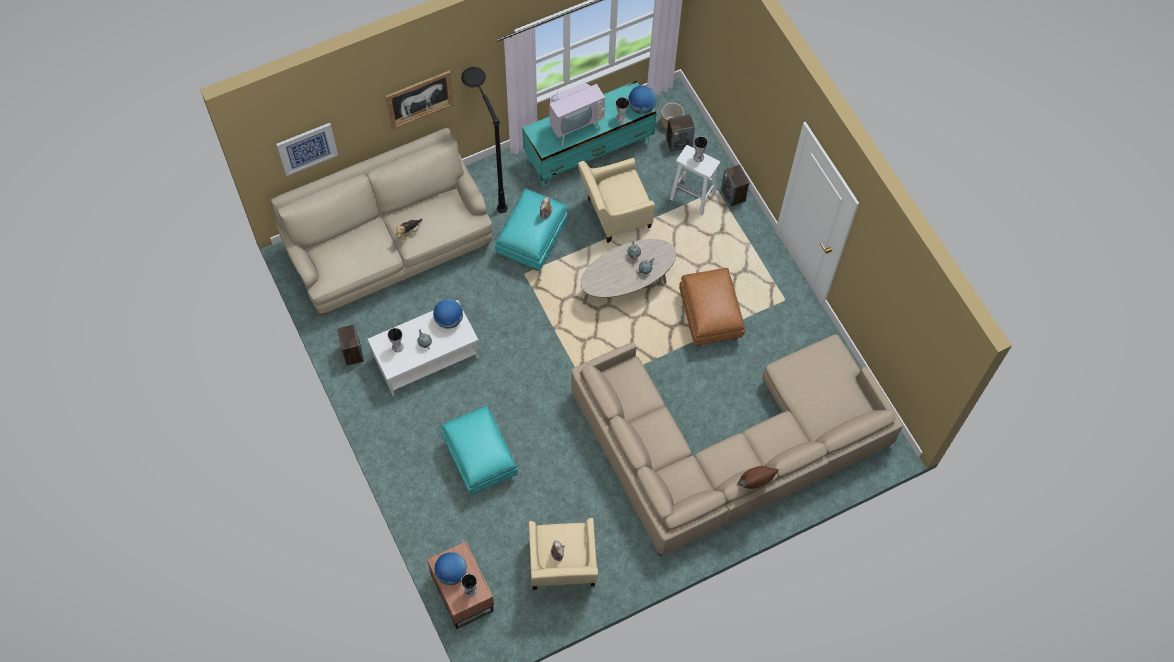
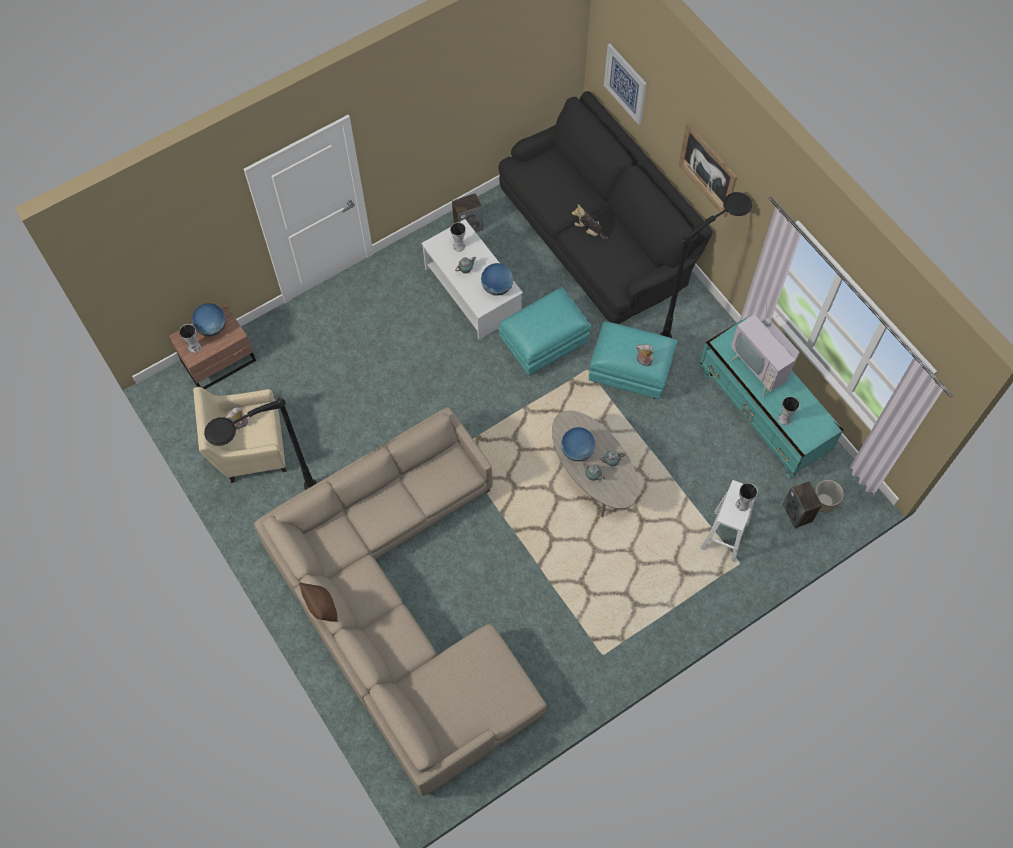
camera: 85 degrees right, 0 degrees up
beige sofa [271,128,493,315] -> black sofa [498,91,713,324]
turquoise ottoman [441,405,518,495] -> turquoise ottoman moved to [498,287,591,375]
beige armchair [578,158,655,243] -> none
globe [628,85,656,114] -> globe moved to [561,427,595,461]
brown ottoman [679,268,745,347] -> none
speaker [721,164,750,207] -> none
none -> black floor lamp [204,397,317,489]

